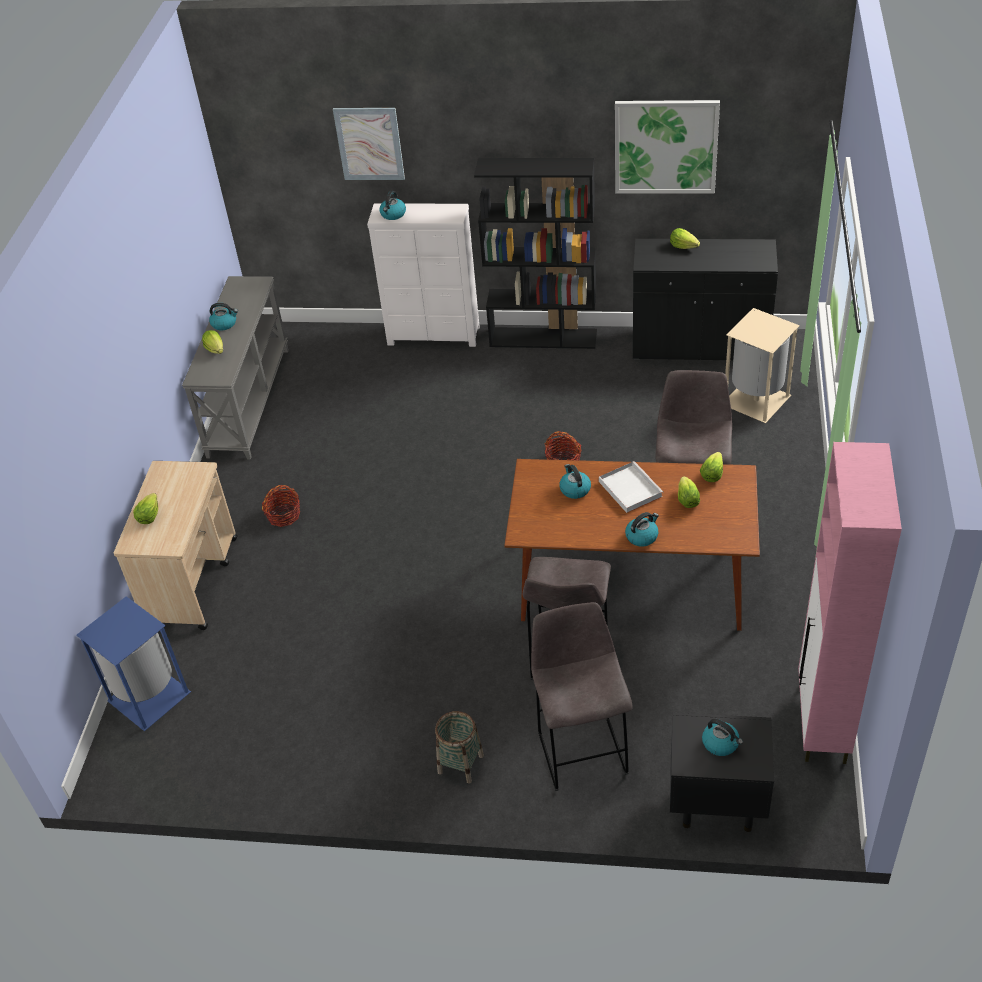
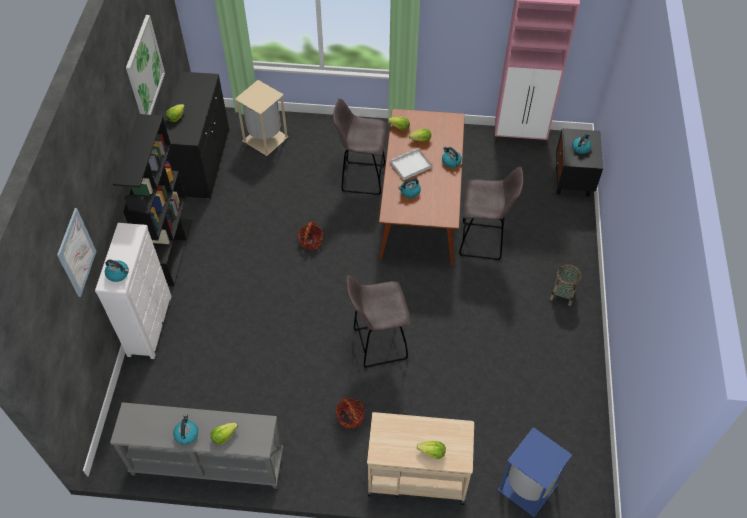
camera: 95 degrees left, 10 degrees up
grey stool [531,602,633,791] -> grey stool moved to [346,275,412,368]

